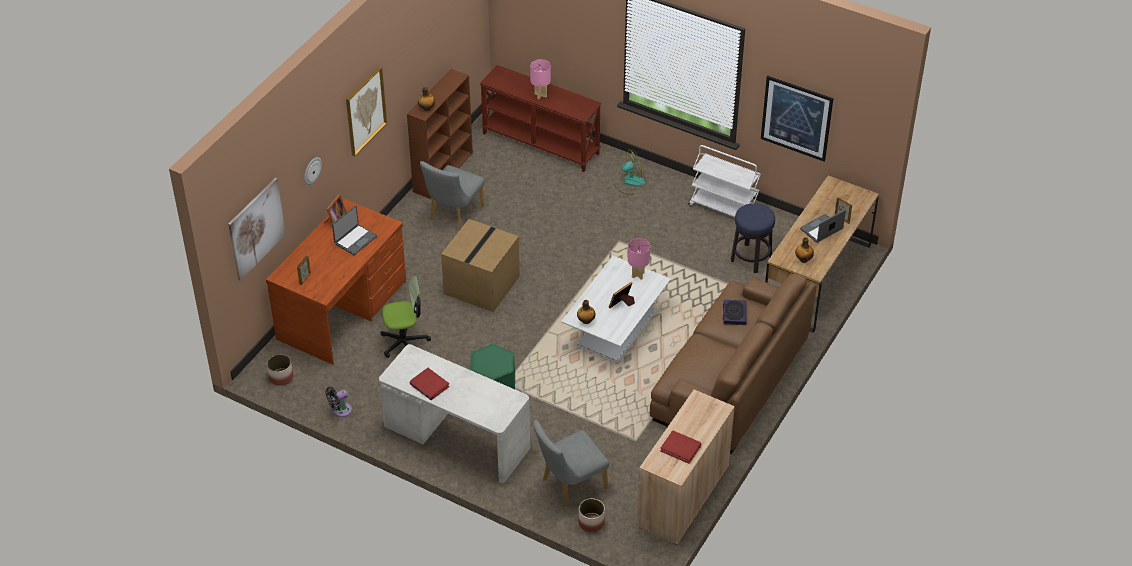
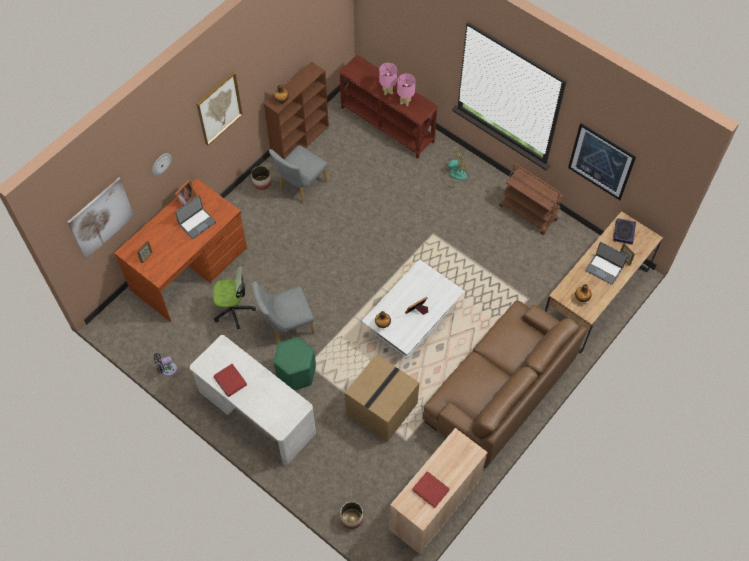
camera: 10 degrees right, 15 degrees up
planter [267,354,293,386] -> planter moved to [251,166,271,190]
cardboard box [441,219,520,312] -> cardboard box moved to [345,354,419,442]
grey chair [533,420,609,508] -> grey chair moved to [252,281,315,345]
pink table lamp [628,238,650,280] -> pink table lamp moved to [397,74,416,106]
white cart [688,145,761,217] -> brown cart [499,164,564,235]
book [723,300,747,325] -> book moved to [613,218,636,245]
stool [731,203,775,273] -> none
laptop [800,209,846,243] -> laptop turned 120 degrees counterclockwise [585,242,628,285]

